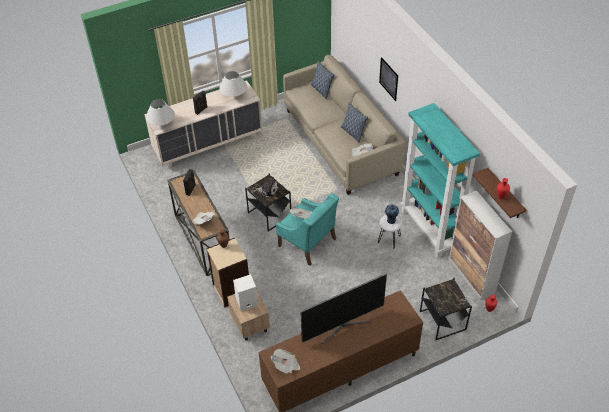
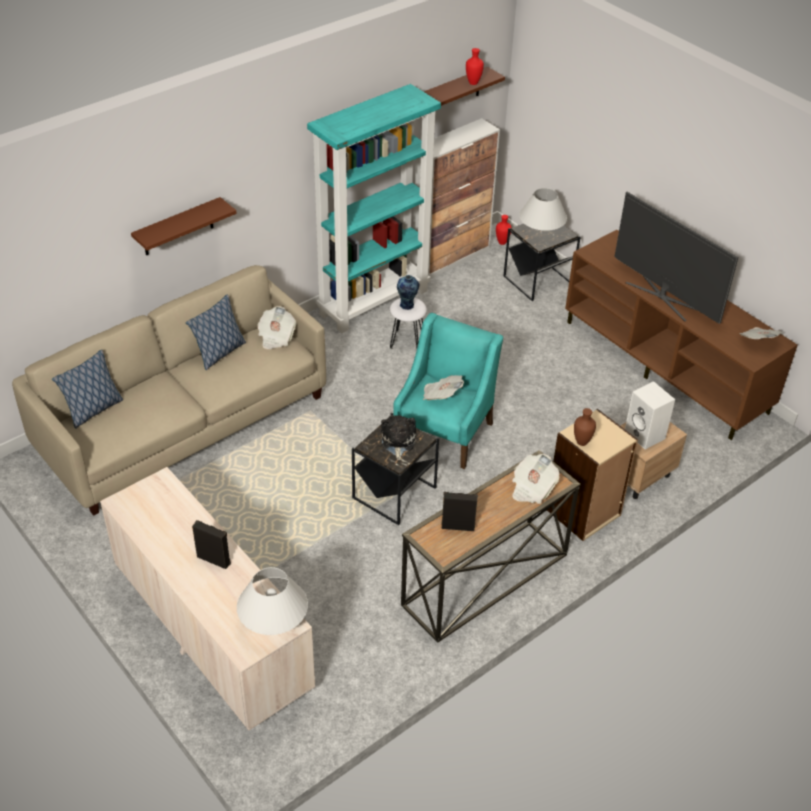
camera: 105 degrees left, 5 degrees down
white table lamp [219,71,247,97] -> white table lamp moved to [519,188,567,233]
picture [379,57,398,101] -> brown shelf [131,197,237,256]

